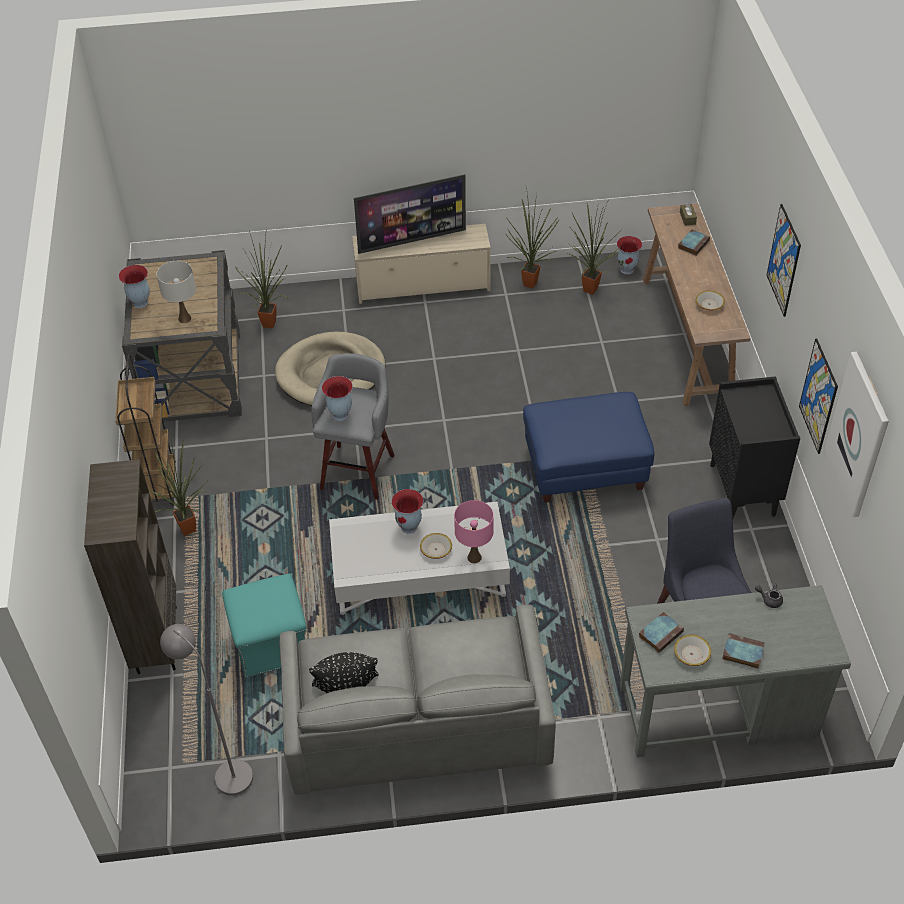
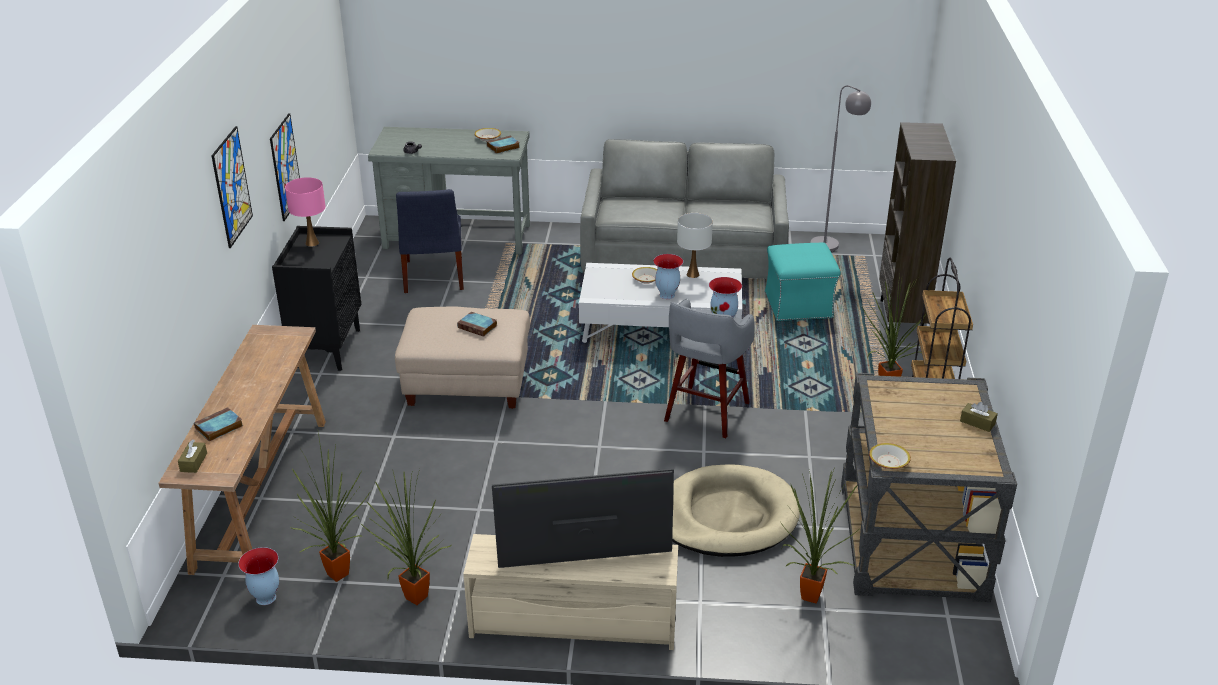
camera: 170 degrees left, 15 degrees down
vase [118,265,150,308] -> brown tissue box [960,402,998,432]
white table lamp [157,261,196,323] -> white table lamp moved to [677,213,713,278]
black pillow [309,652,379,693] -> none
pink table lamp [454,500,494,563] -> pink table lamp moved to [285,177,326,247]
blue ottoman [523,392,655,503] -> beige ottoman [395,306,530,409]
bowl [696,291,725,310] -> bowl moved to [869,443,911,469]
book [722,633,765,669] -> book moved to [457,312,497,337]
picture [825,352,889,517] -> none

